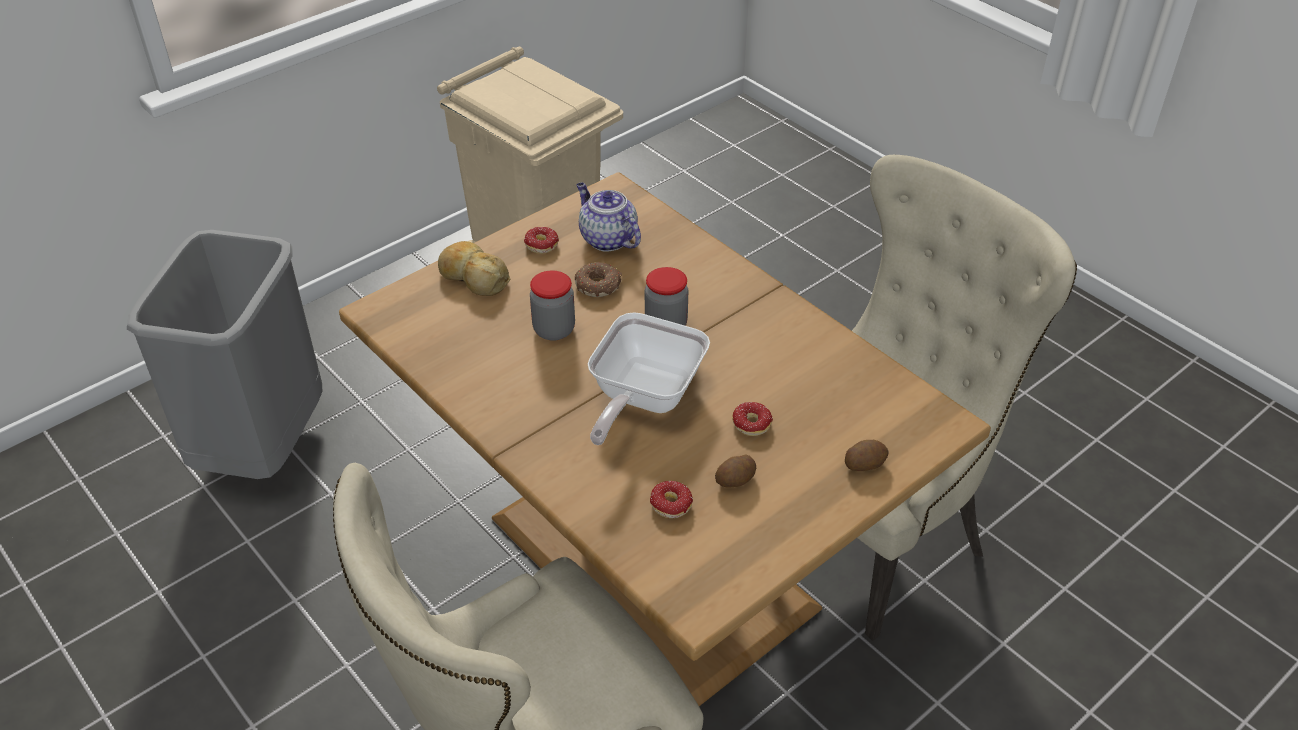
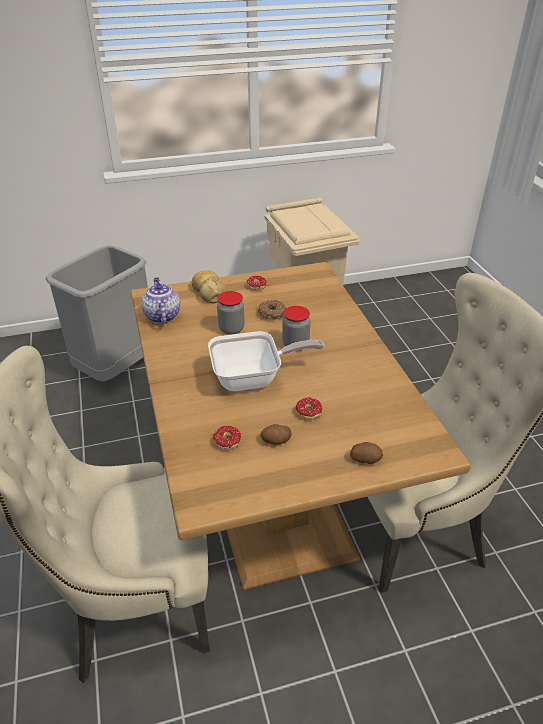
camera: 25 degrees right, 5 degrees down
teapot [576,183,641,252] -> teapot moved to [141,278,180,323]
frying pan [588,312,710,445] -> frying pan turned 150 degrees counterclockwise [208,331,325,391]

